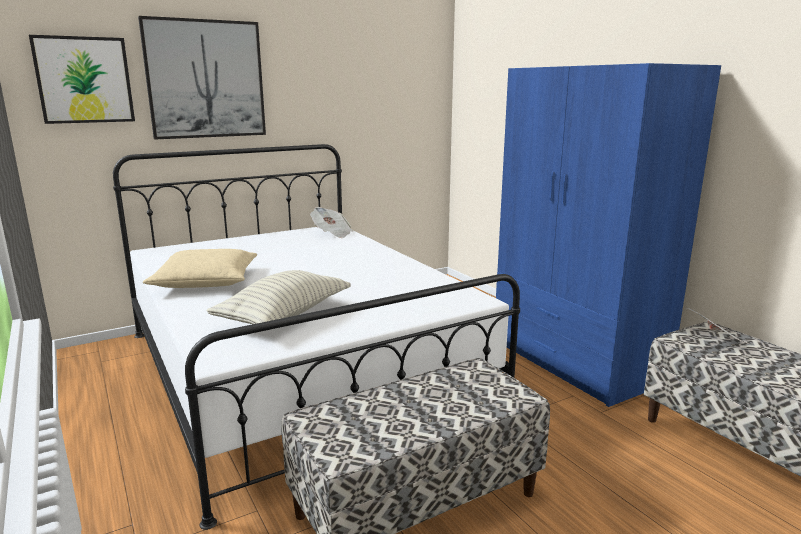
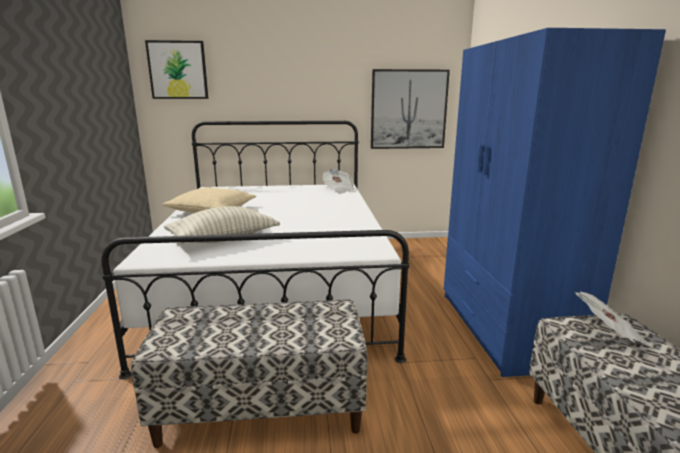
camera: 25 degrees right, 0 degrees up
picture [138,16,266,139] -> picture moved to [371,69,450,149]

